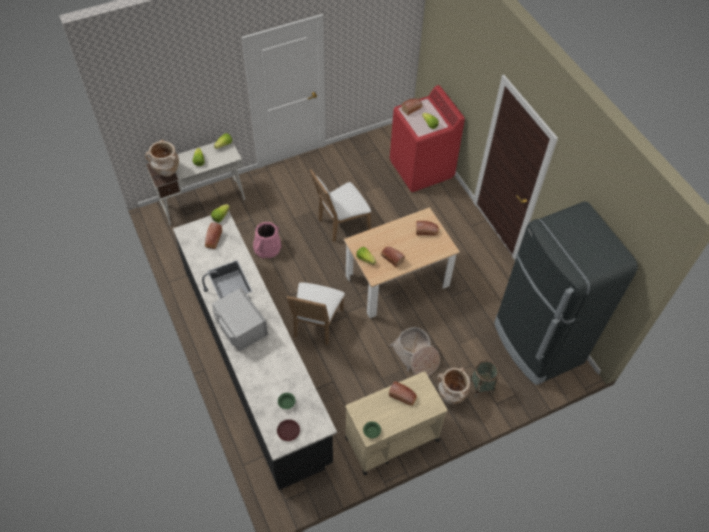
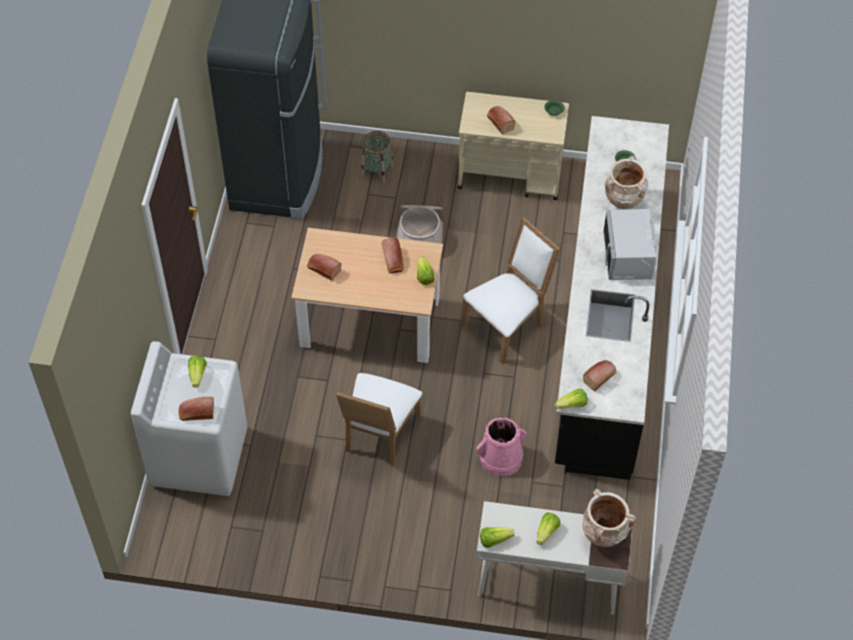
camera: 145 degrees left, 0 degrees up
brown plate [277,419,300,441] -> none
white chair [309,169,371,242] -> white chair turned 105 degrees clockwise [336,373,422,466]
red washing machine [390,85,465,192] -> white washing machine [131,341,247,496]
beige vase [437,367,470,404] -> beige vase moved to [604,156,648,209]

